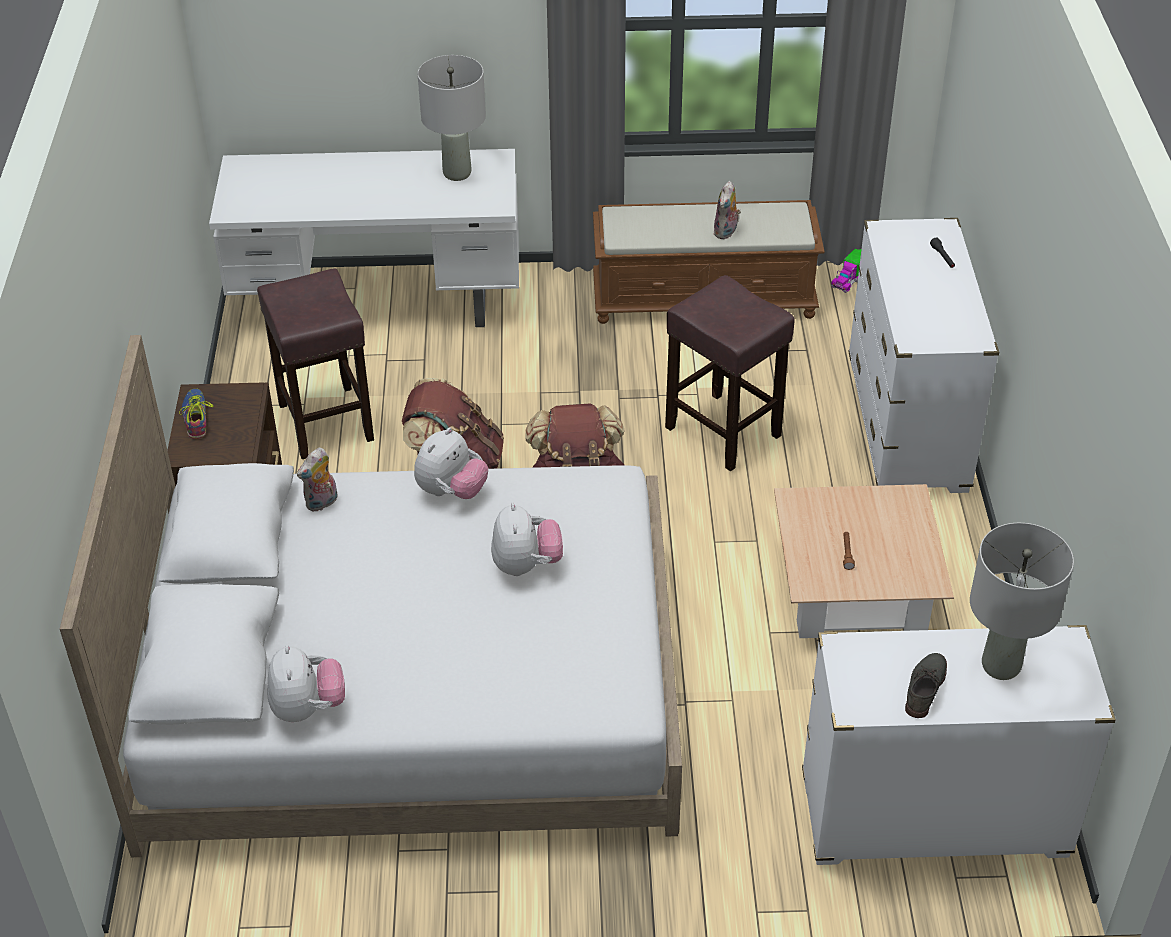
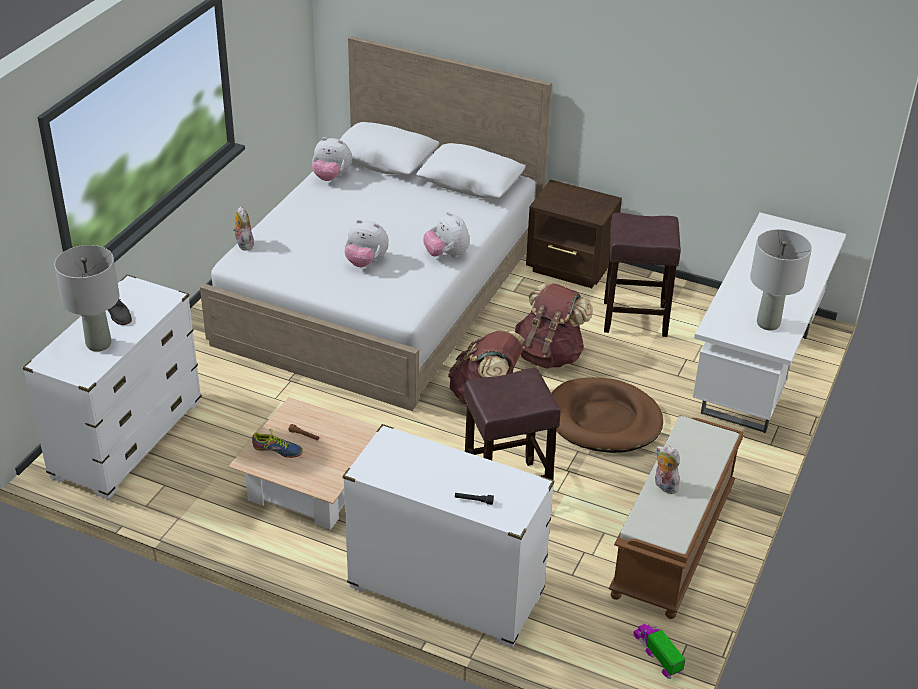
camera: 115 degrees right, 5 degrees down
shoe [179,388,213,439] -> shoe moved to [252,429,303,458]
plush toy [297,448,338,511] -> plush toy moved to [233,206,254,251]
none -> brown dog bed [551,377,663,453]

